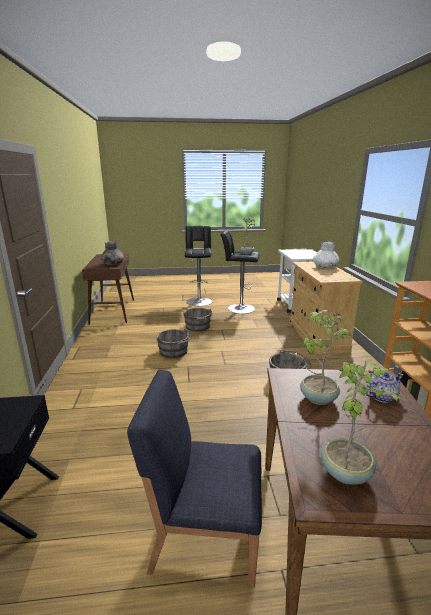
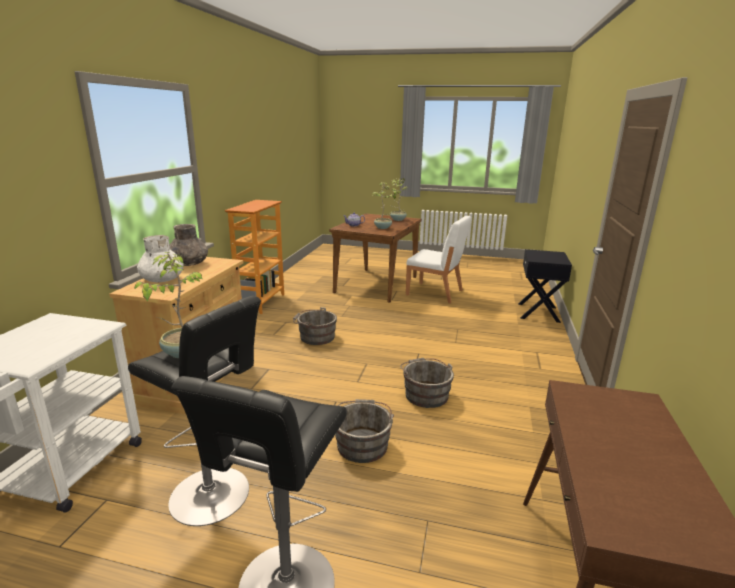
camera: 160 degrees left, 0 degrees up
grey vase [101,241,124,265] -> grey vase moved to [170,224,208,266]
blue chair [127,370,262,588] -> white chair [406,216,471,304]

